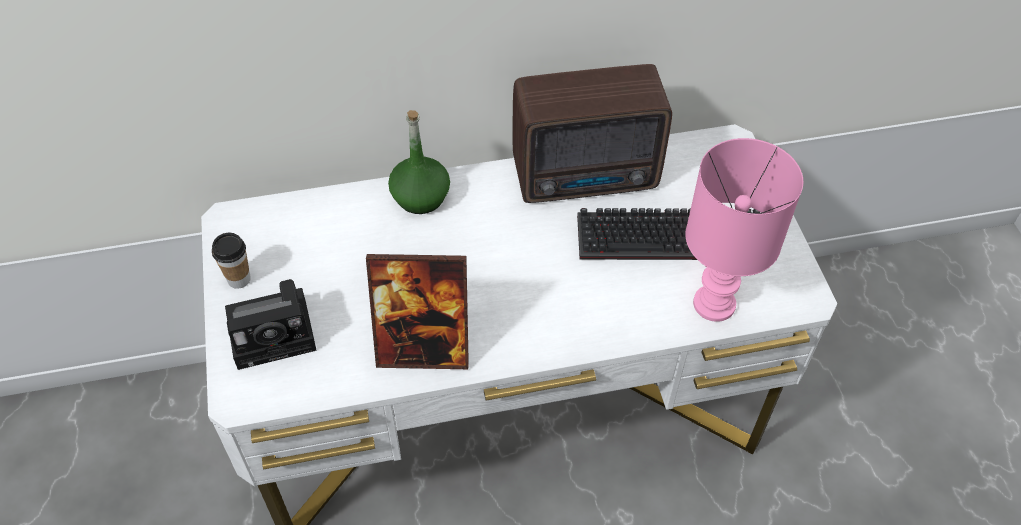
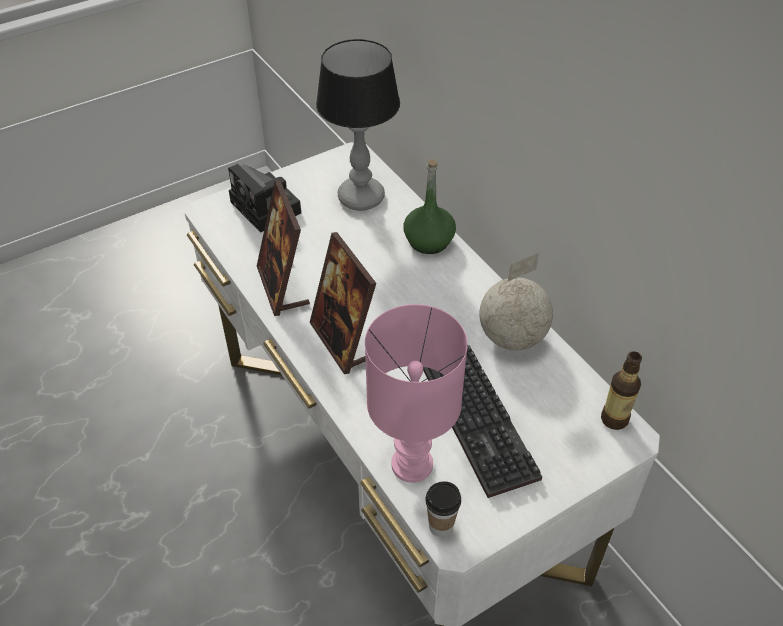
camera: 70 degrees right, 5 degrees down
cup [212,233,251,289] -> cup moved to [425,481,461,537]
radio [512,64,672,203] -> globe [479,253,553,350]
none -> picture frame [310,232,376,374]
none -> table lamp [316,39,400,211]
none -> bottle [601,351,642,430]

